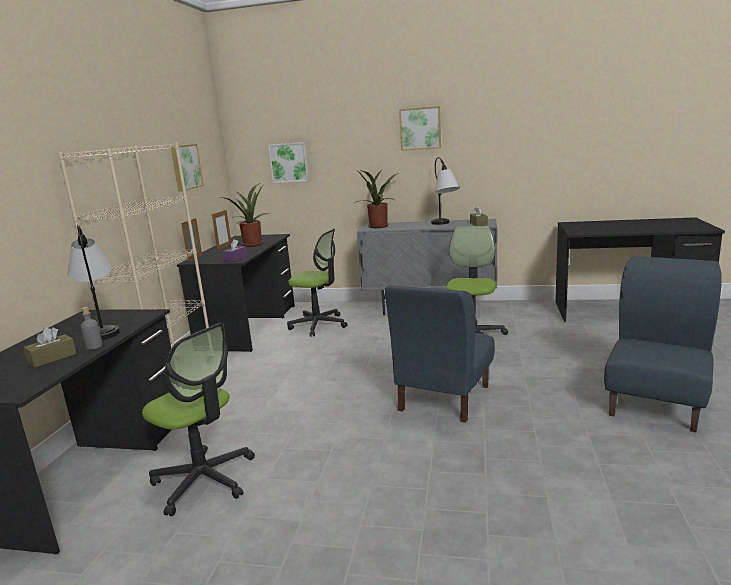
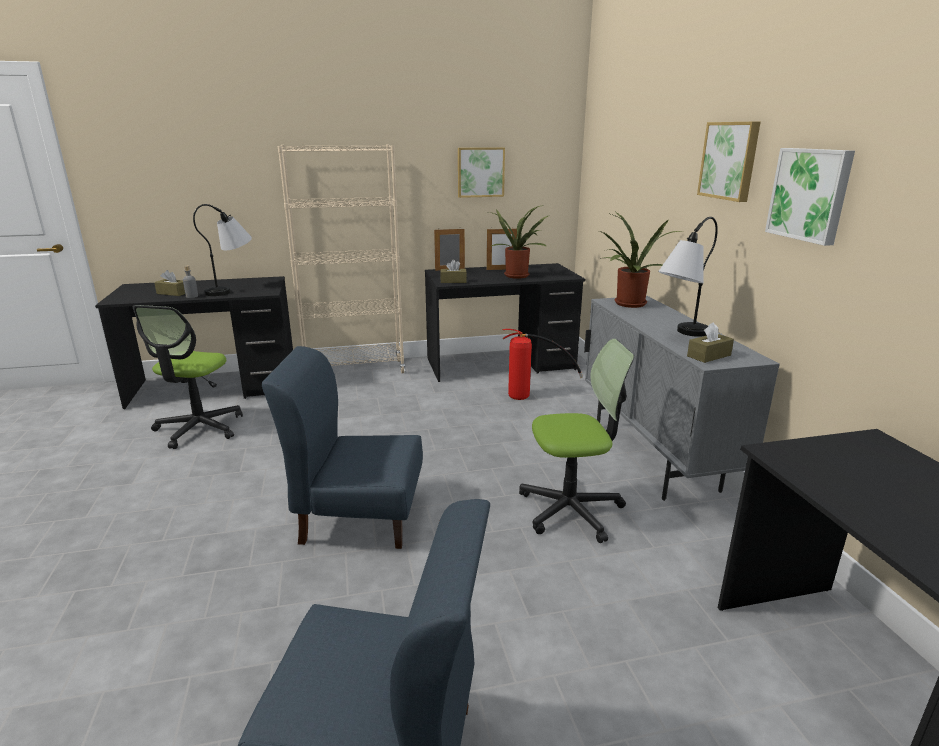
camera: 65 degrees right, 5 degrees up
purple tissue box [222,239,247,262] -> brown tissue box [440,260,467,283]
picture [268,142,309,183] -> picture moved to [765,148,855,246]
office chair [287,229,347,337] -> fire extinguisher [502,329,583,400]

